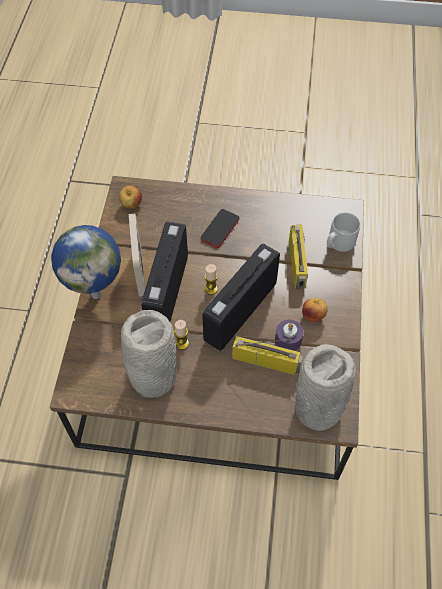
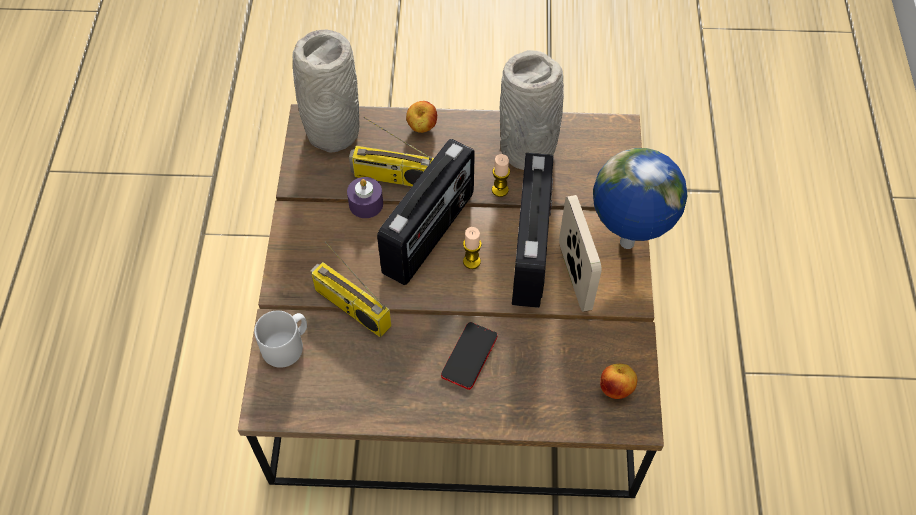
camera: 175 degrees right, 0 degrees up
radio [289,225,308,289] -> radio turned 45 degrees counterclockwise [310,242,391,338]
apple [302,298,328,322] -> apple moved to [406,101,437,133]

